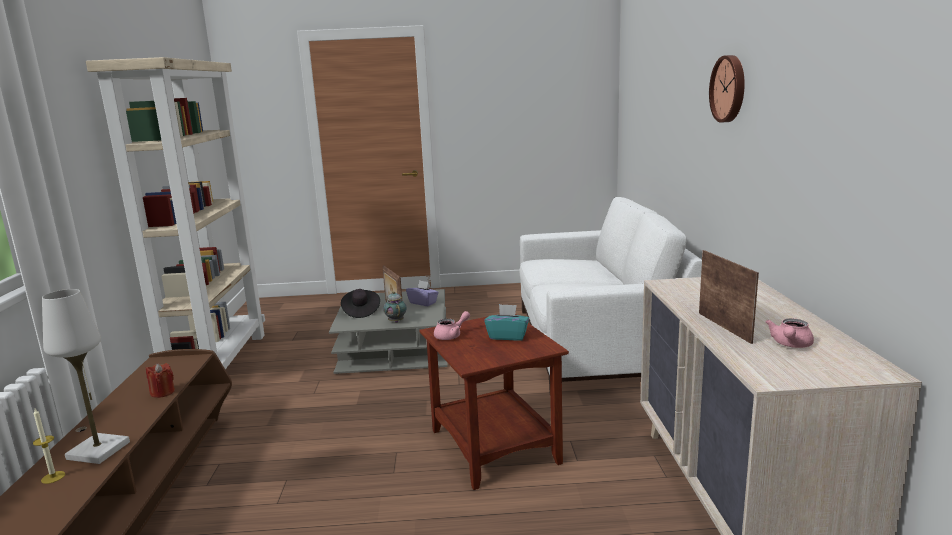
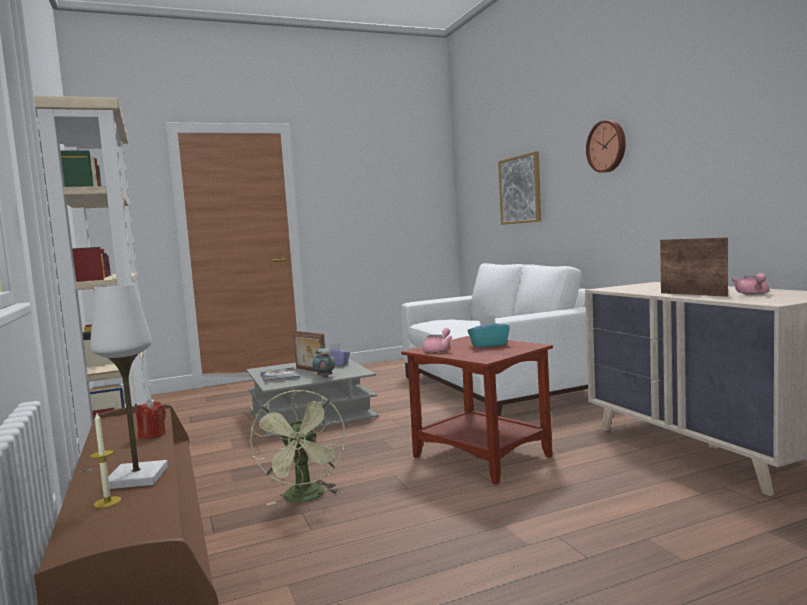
camera: 20 degrees left, 10 degrees down
black hat [341,289,380,318] -> book [260,368,300,383]
none -> green fan [250,390,346,506]
none -> picture [498,152,541,225]

